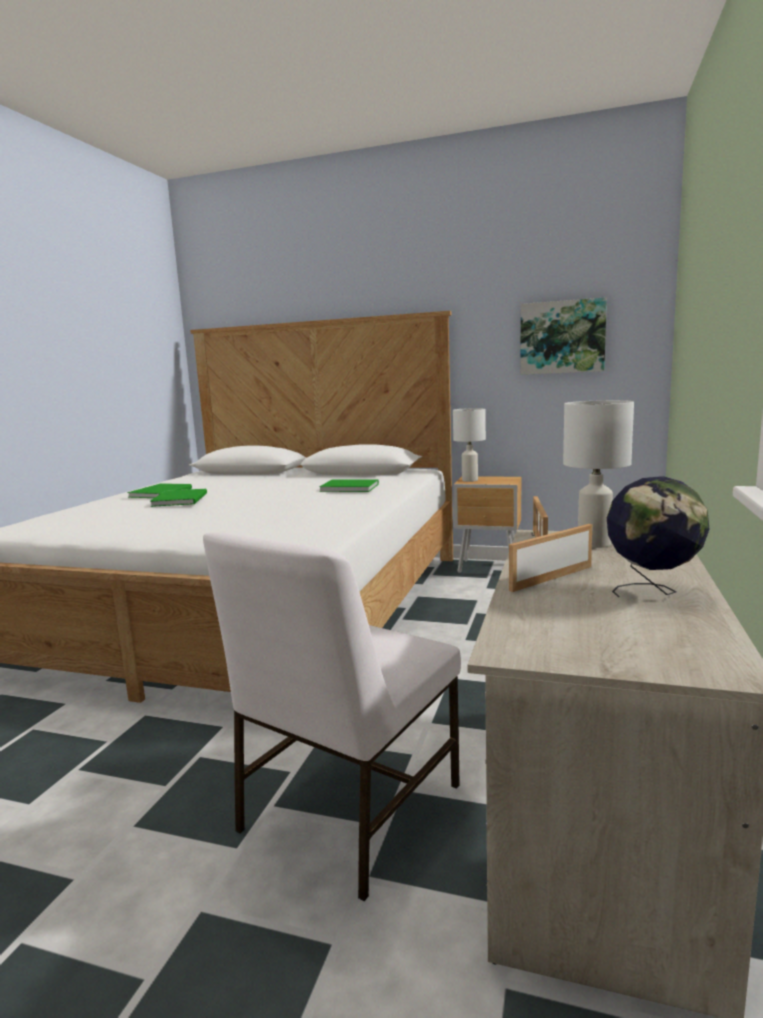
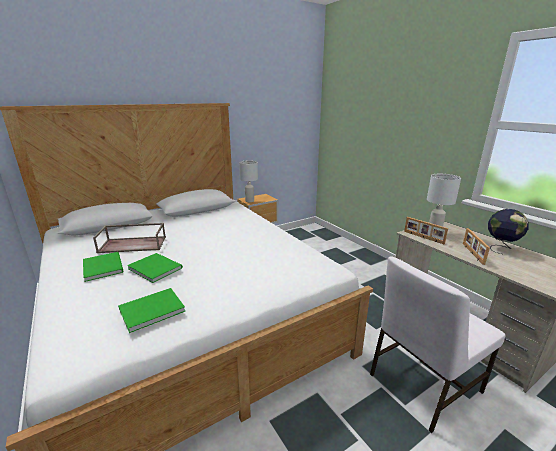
camera: 50 degrees left, 10 degrees up
white chair [203,532,461,901] -> white chair turned 75 degrees clockwise [370,256,505,433]
green book [319,479,379,492] -> green book moved to [118,288,185,333]
picture [520,297,607,375] -> none
none -> brown tray [93,223,166,253]

